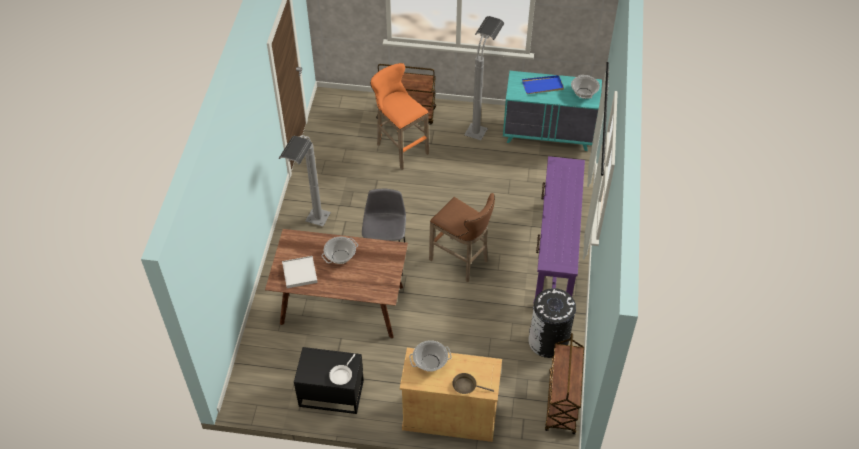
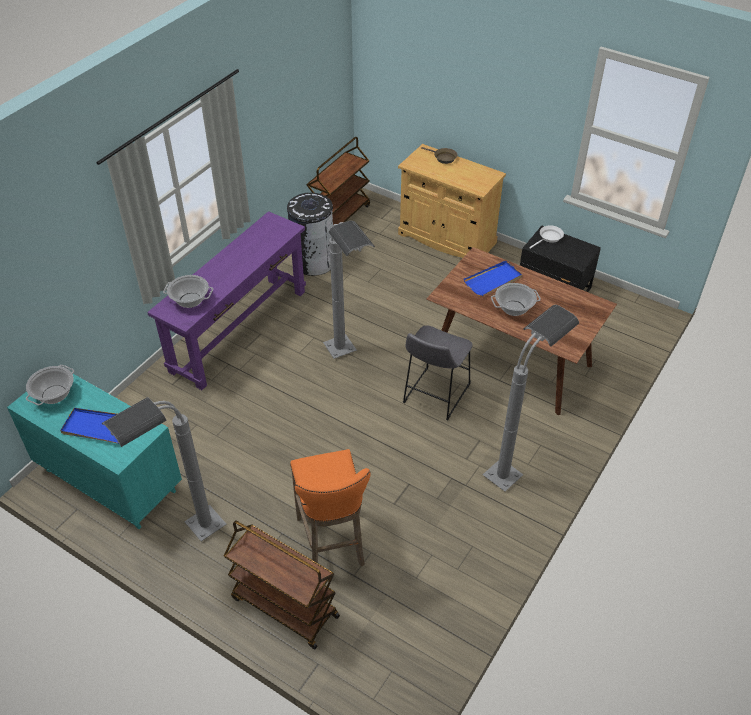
camera: 155 degrees left, 5 degrees down
white tray [282,256,318,288] -> none
cooking pot [409,340,452,372] -> cooking pot moved to [163,275,213,308]
brown stool [429,193,495,282] -> grey floor lamp [323,221,375,359]
none -> blue tray [464,261,522,296]

